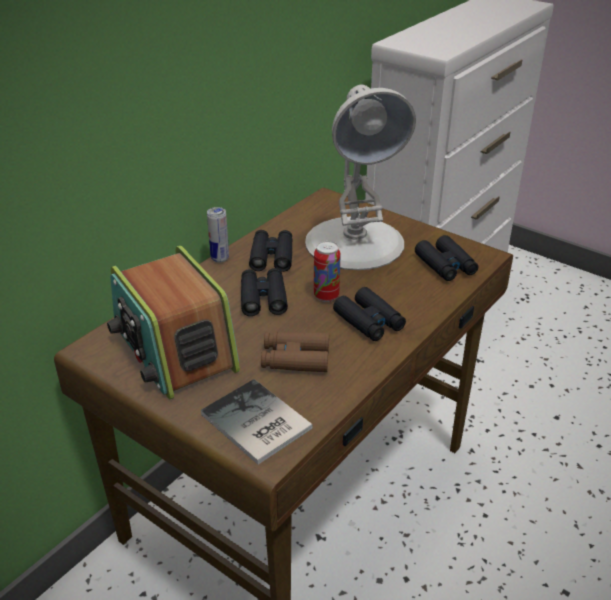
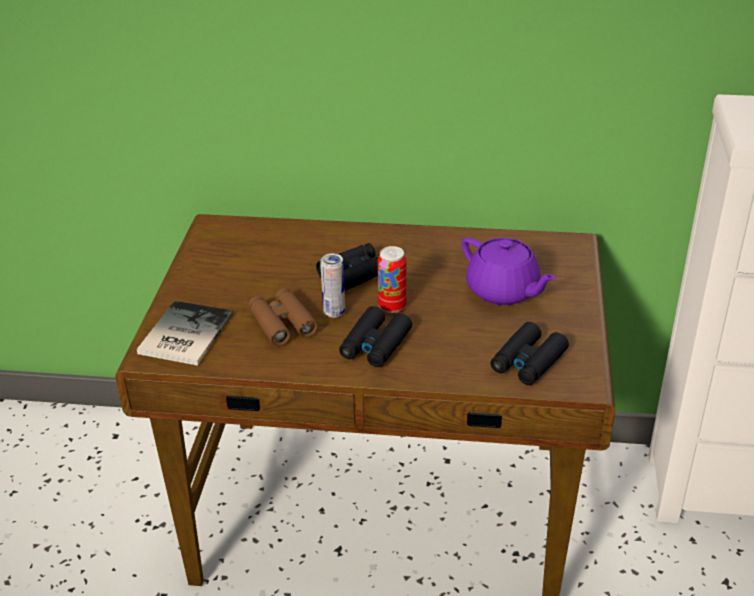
camera: 60 degrees right, 0 degrees up
radio [107,246,240,400] -> none
can [207,207,229,263] -> can moved to [320,253,345,318]
black binoculars [249,230,293,272] -> none
white table lamp [305,85,416,270] -> purple teapot [462,237,556,305]

